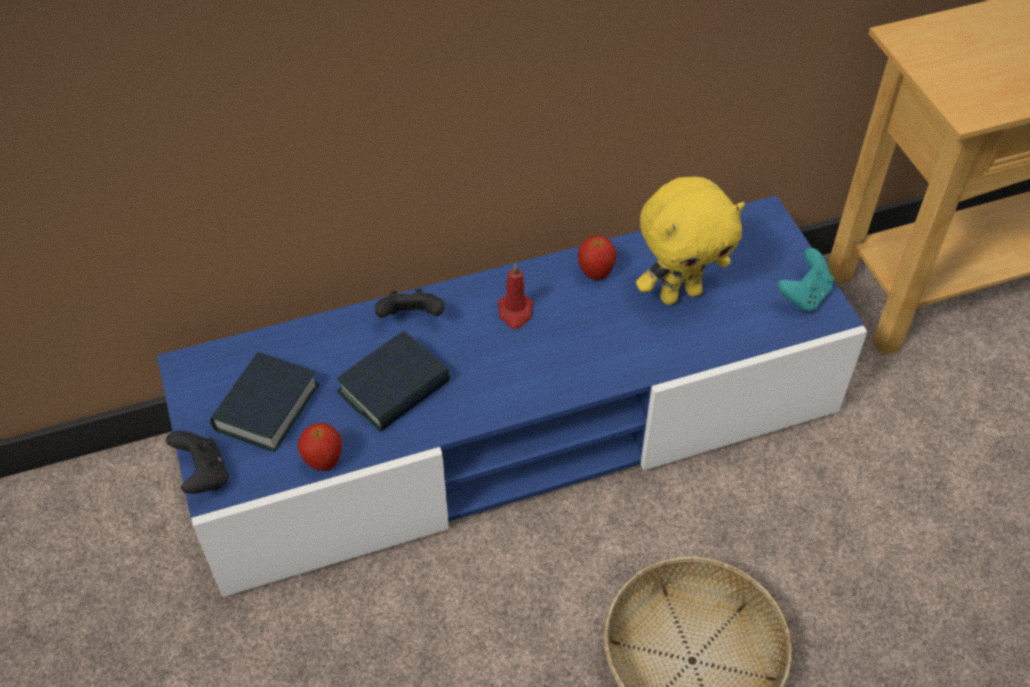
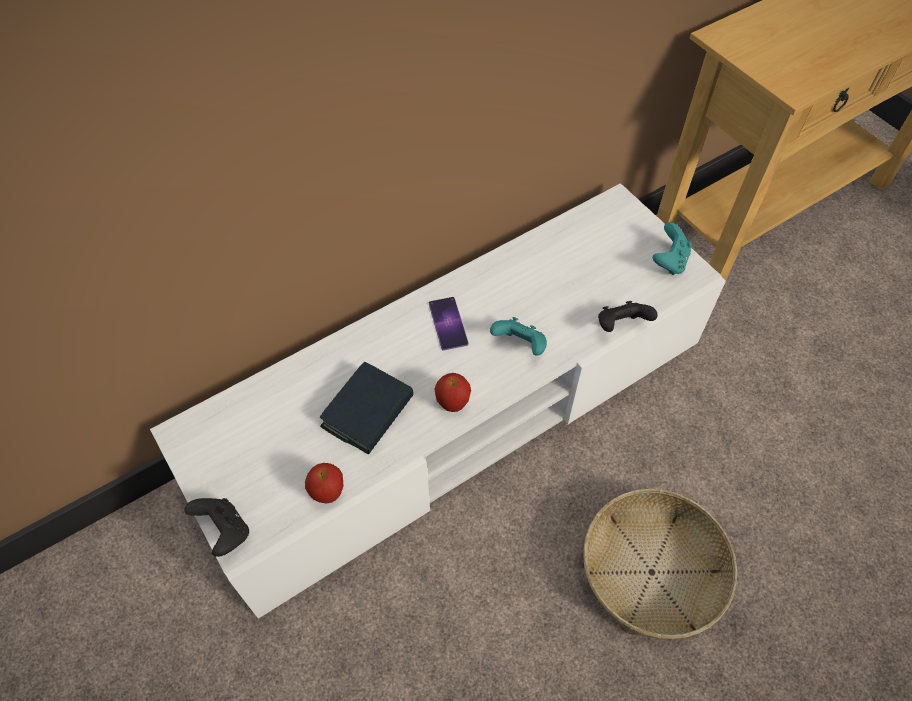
camera: 15 degrees left, 5 degrees up
blue tv stand [157,195,868,597] -> white tv stand [150,183,726,619]
book [210,352,320,452] -> none
black game controller [375,289,444,318] -> black game controller moved to [598,301,658,332]
red candle [498,263,534,329] -> phone [429,297,469,351]
apple [578,235,617,280] -> apple moved to [434,373,471,412]
yellow plush toy [636,177,745,305] -> none
none -> turquoise game controller [490,317,547,356]

